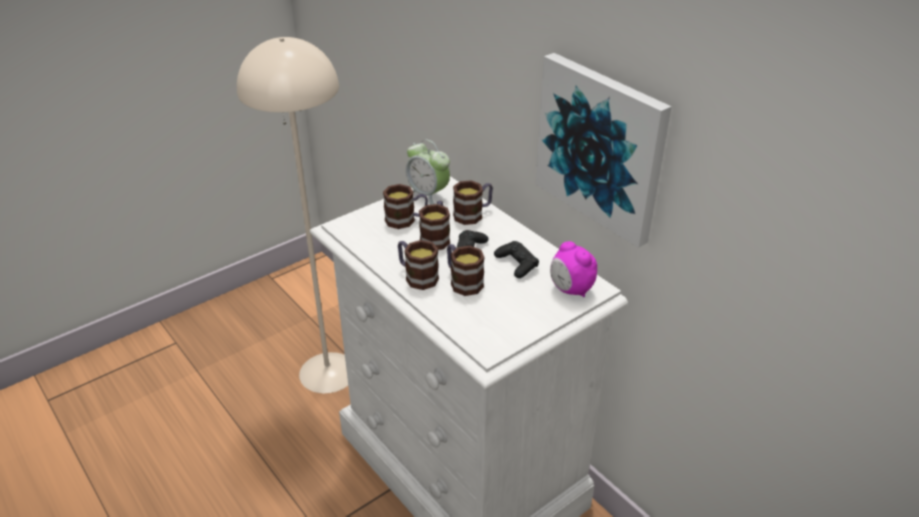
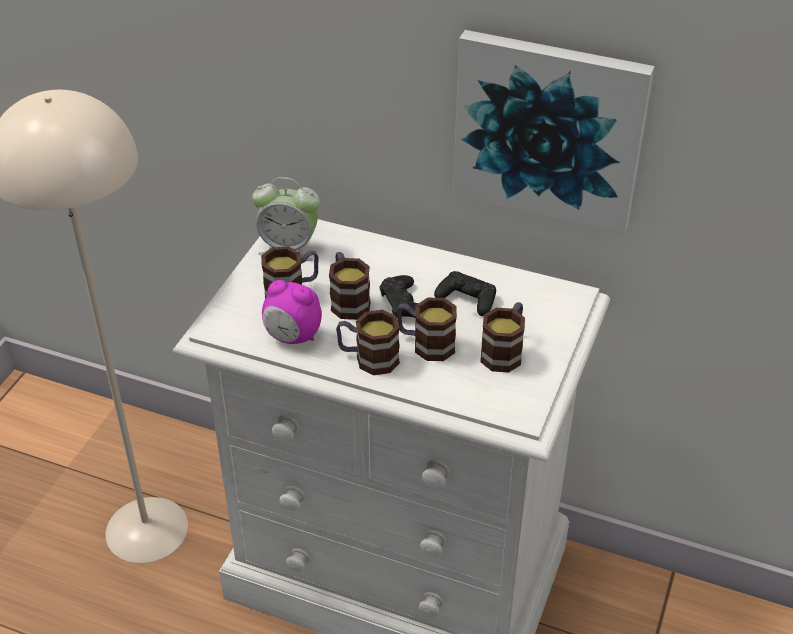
camera: 30 degrees left, 5 degrees up
mug [453,180,493,225] -> mug moved to [480,302,525,373]
alarm clock [550,241,597,297] -> alarm clock moved to [262,280,322,344]

